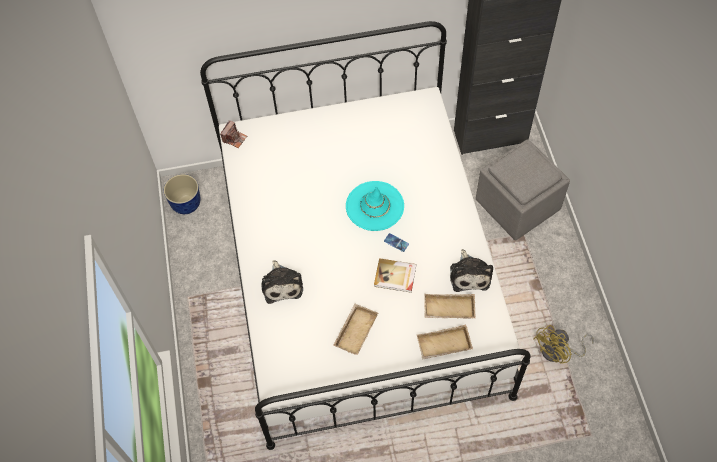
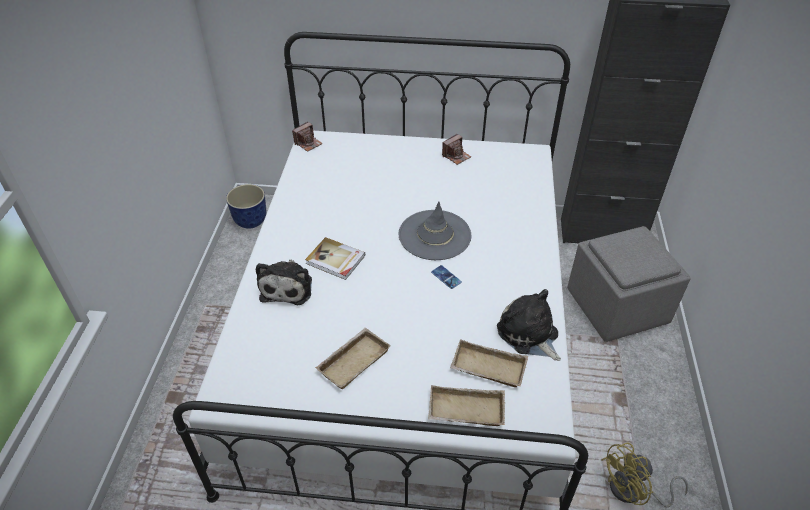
camera: 15 degrees right, 15 degrees down
turquoise hat [346,181,404,231] -> grey hat [399,202,472,260]
book [374,258,416,293] -> book moved to [305,237,365,280]
plush toy [450,249,493,292] -> plush toy turned 135 degrees clockwise [497,289,561,361]
none -> camera [442,134,471,165]

